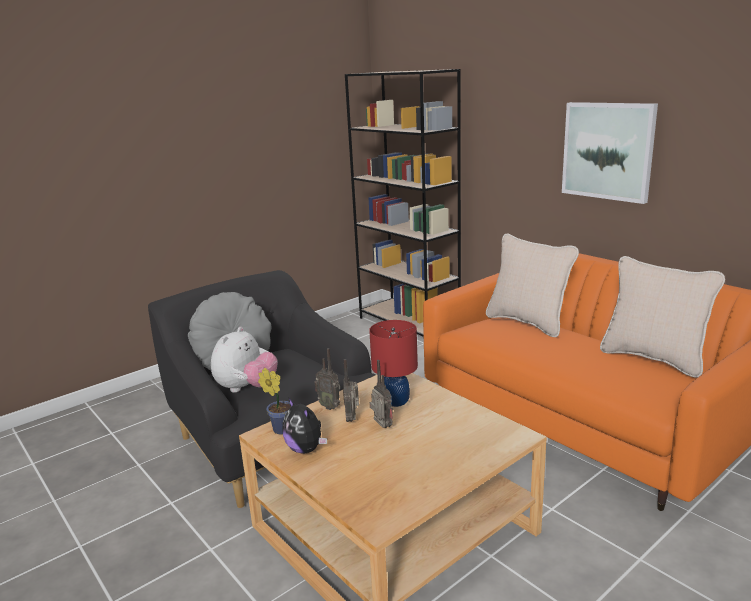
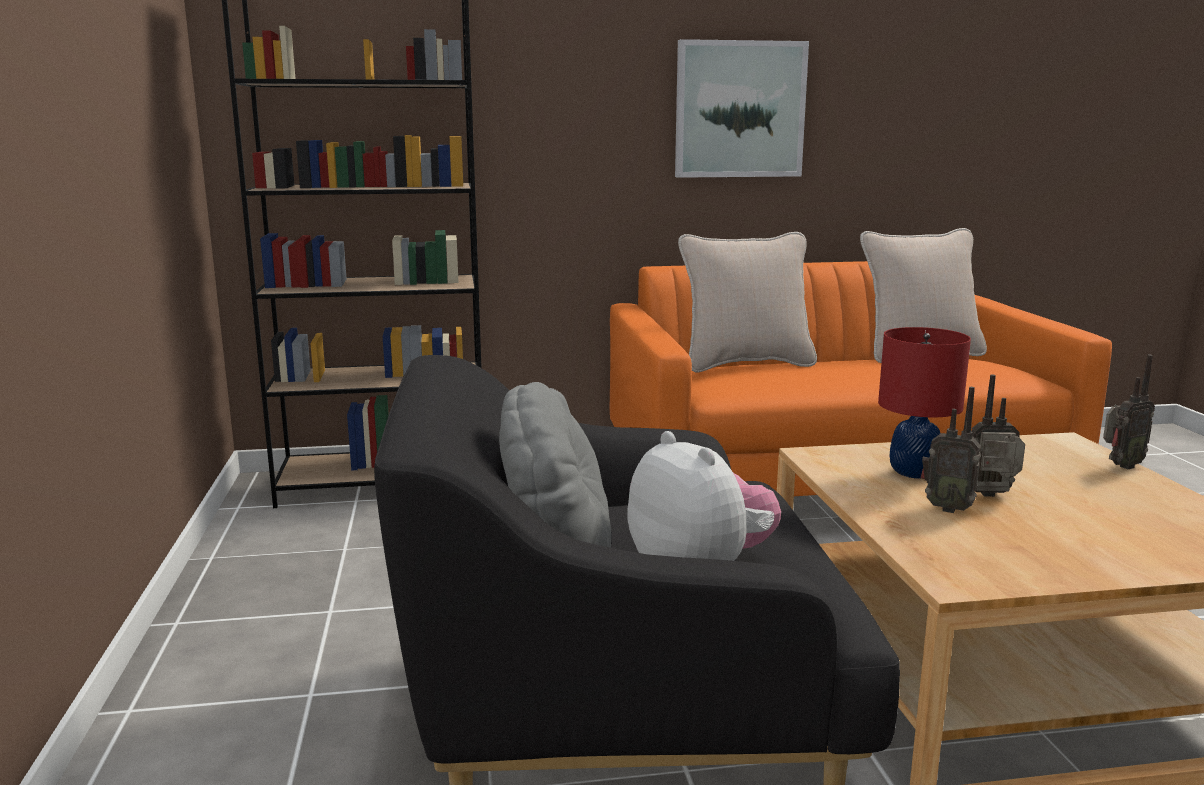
camera: 60 degrees left, 5 degrees down
potted plant [258,368,291,434] -> none
plush toy [282,397,327,454] -> none
radio [314,348,340,410] -> radio moved to [1103,355,1155,469]

